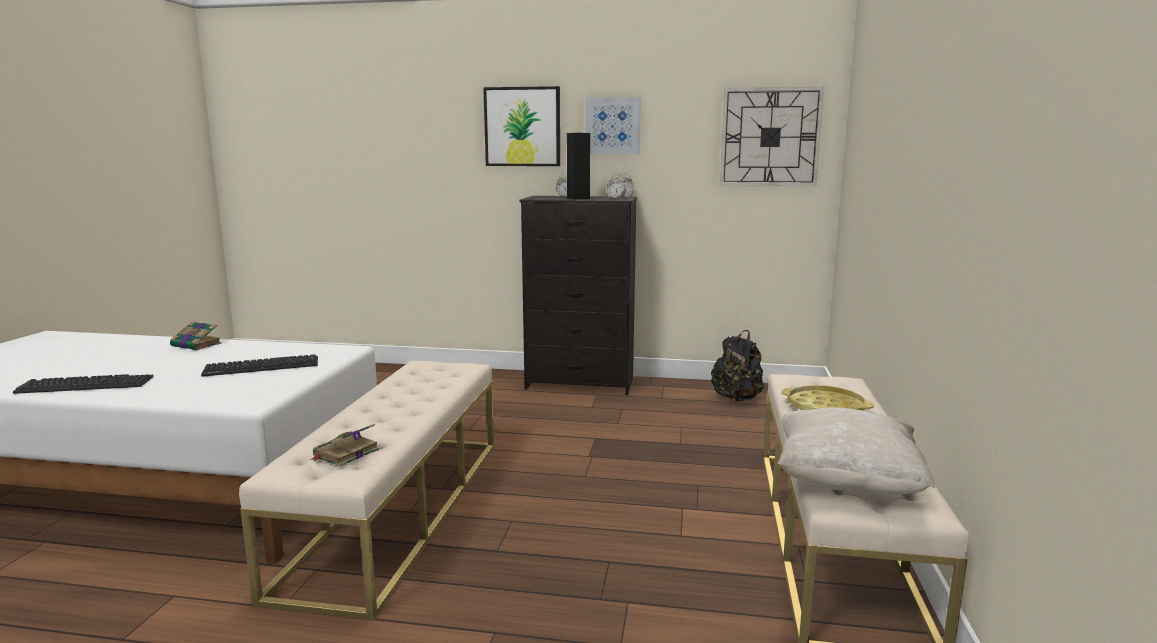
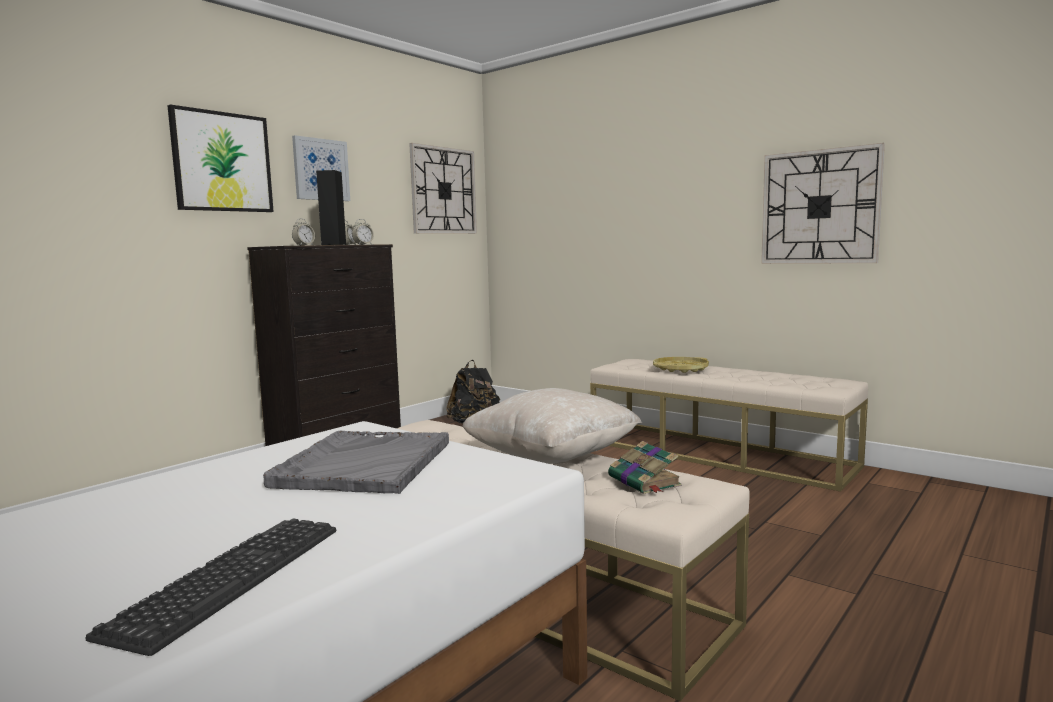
camera: 60 degrees left, 5 degrees down
book [170,321,222,350] -> none
keyboard [201,354,318,377] -> grey tray [263,431,449,494]
beige pillow [778,407,935,496] -> beige pillow moved to [462,388,642,464]
none -> wall clock [761,143,885,264]

